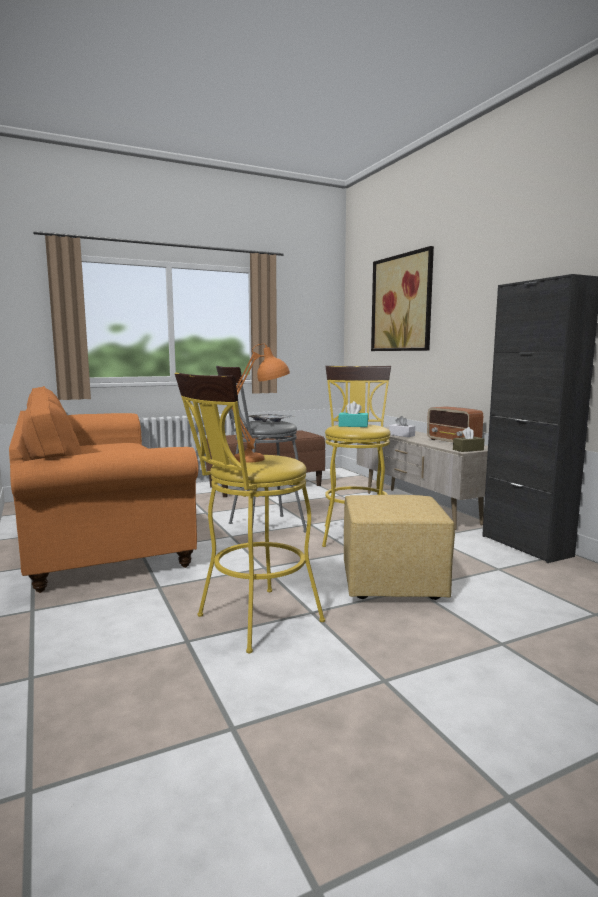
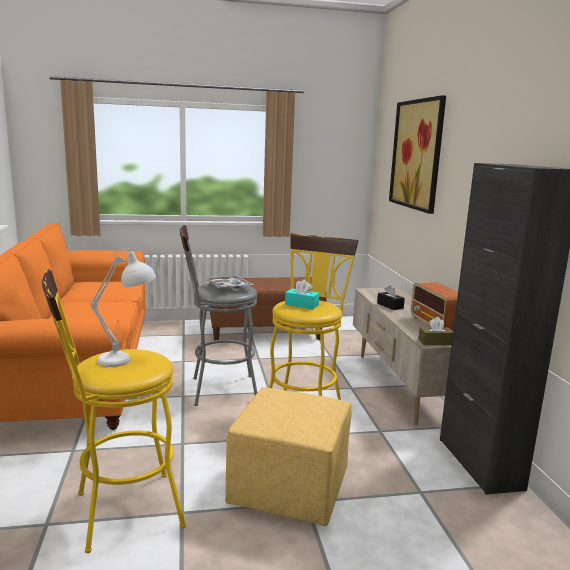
camera: 15 degrees right, 5 degrees up
orange table lamp [232,344,290,463] -> white table lamp [90,248,156,367]
white tissue box [389,416,415,437] -> black tissue box [377,285,405,310]

